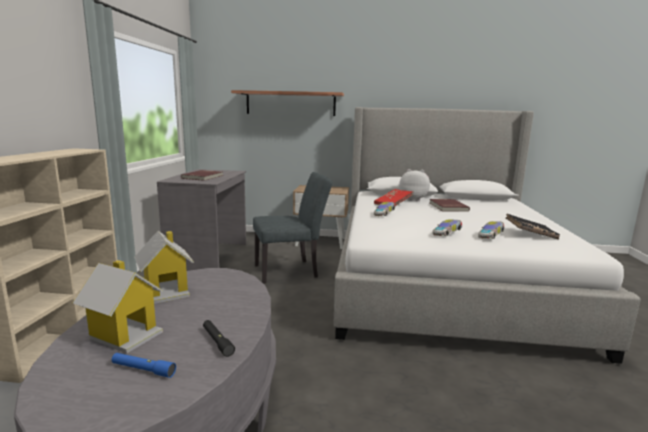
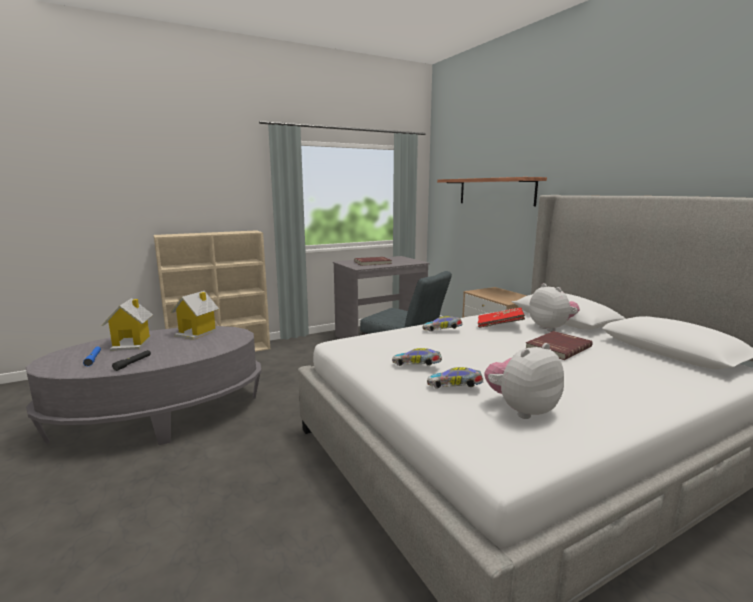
camera: 55 degrees right, 0 degrees up
black book [506,214,560,240] -> plush toy [484,343,564,419]

